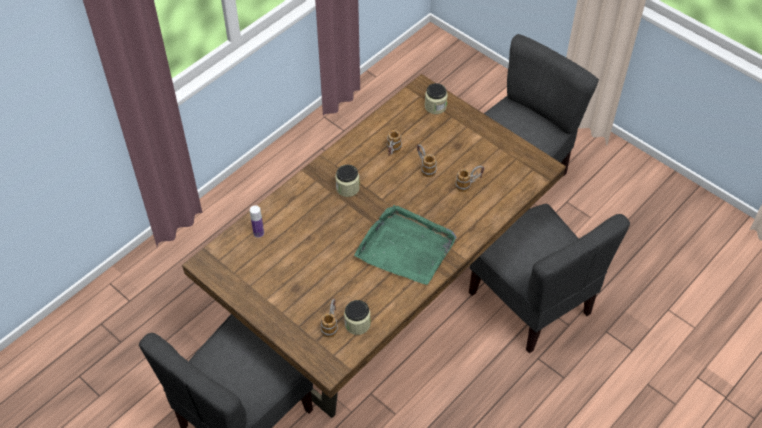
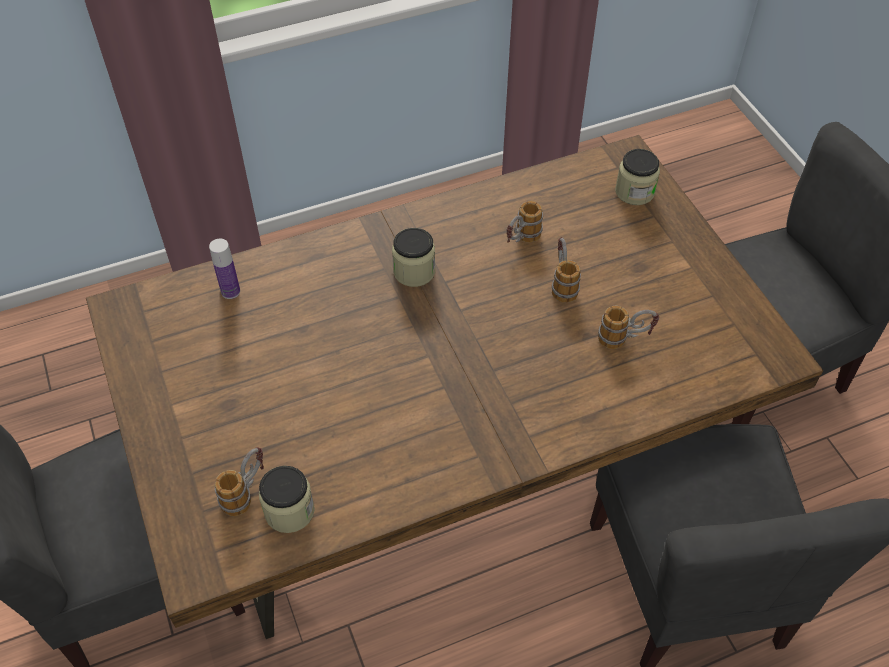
camera: 25 degrees right, 0 degrees up
green tray [354,205,457,285] -> none

